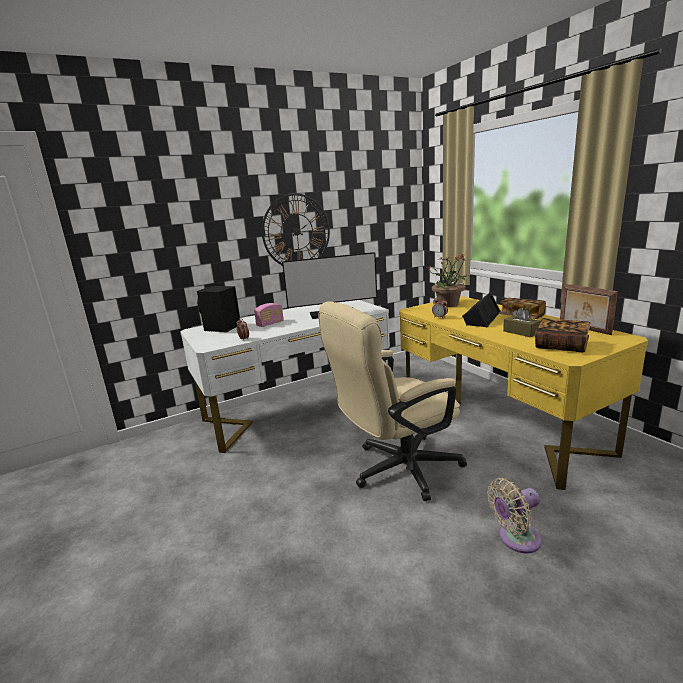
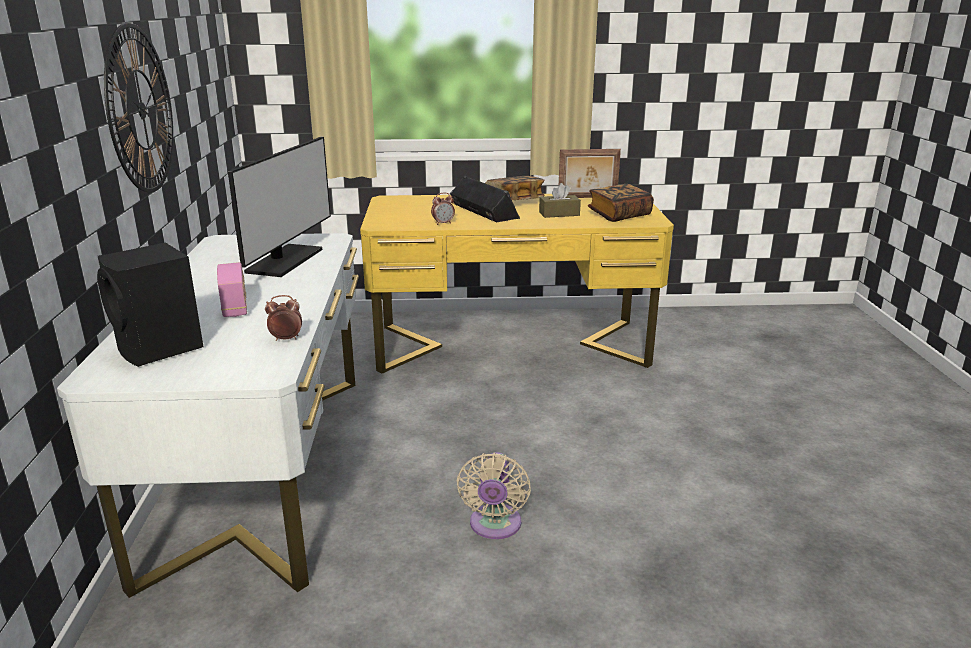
camera: 65 degrees left, 5 degrees up
beige office chair [318,301,467,501] -> none
potted plant [427,253,471,307] -> none
beige fan [487,478,542,553] -> beige fan moved to [456,452,531,539]

